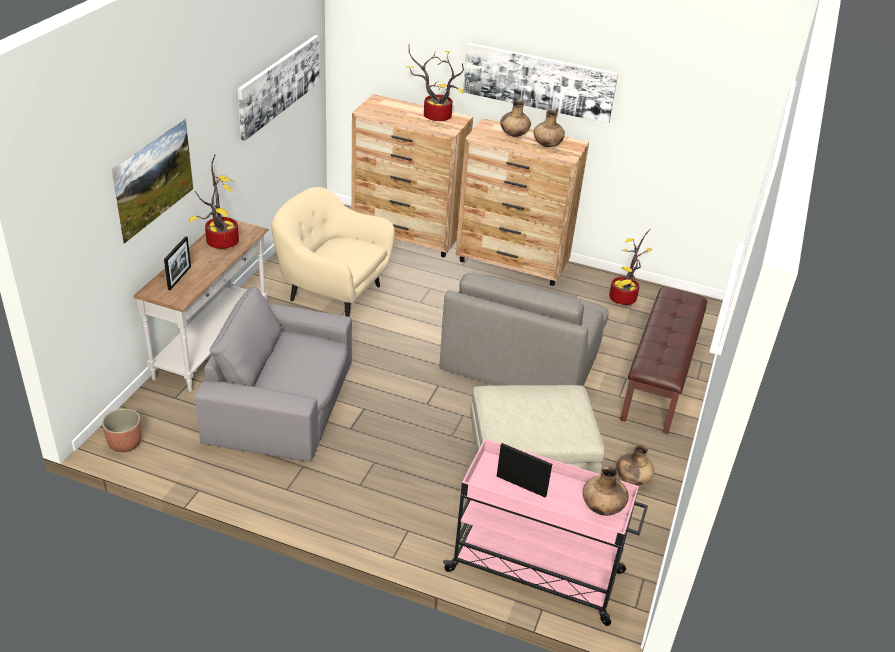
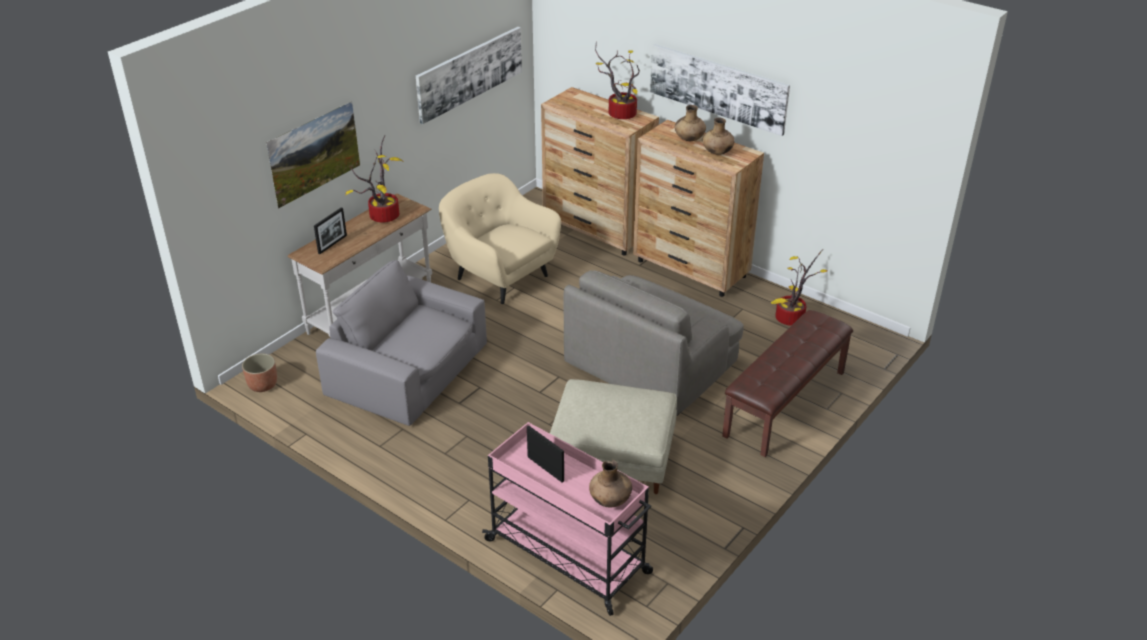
camera: 20 degrees right, 0 degrees up
brown vase [616,444,655,486] -> none

